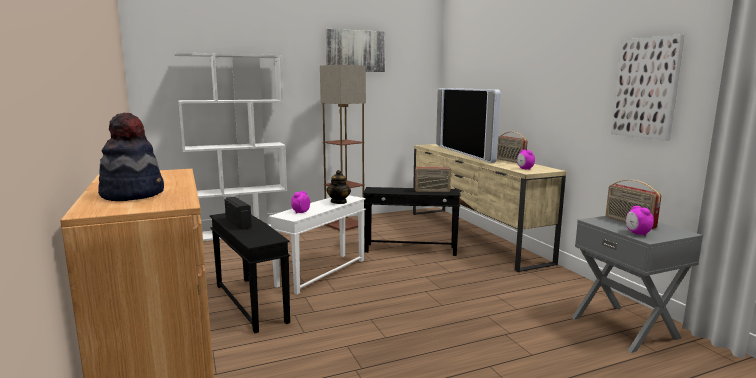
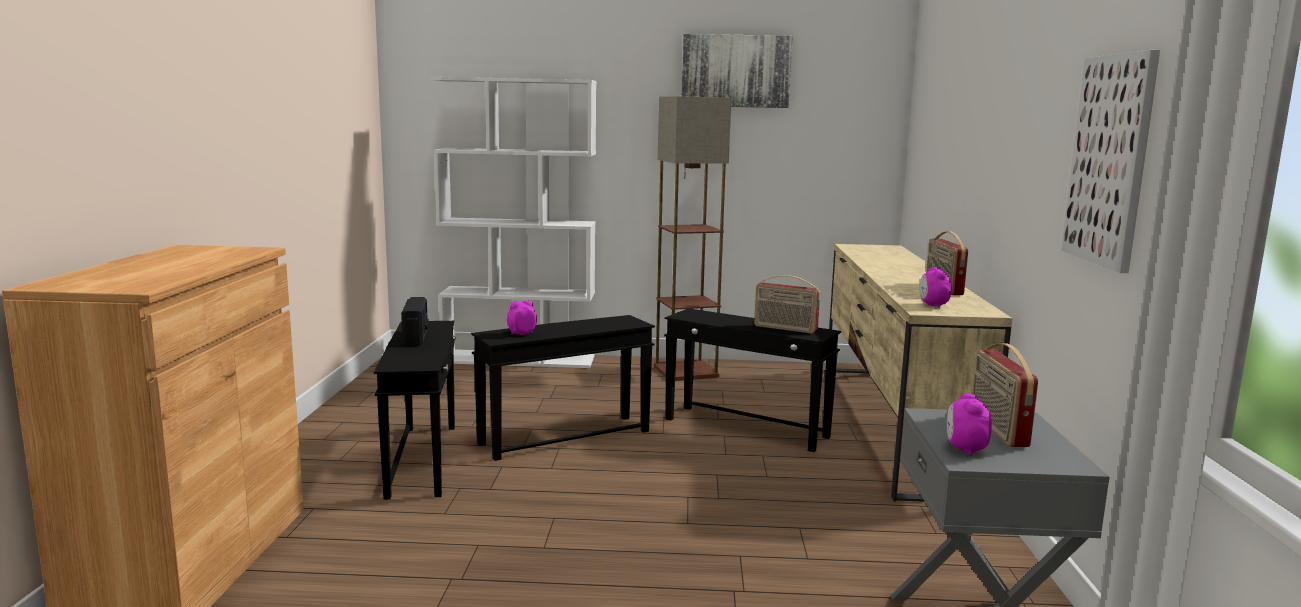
camera: 25 degrees right, 0 degrees up
hat [98,113,164,201] -> none
white side table [269,195,366,294] -> black side table [471,315,655,461]
teapot [326,170,351,204] -> none
television [436,88,501,163] -> none

